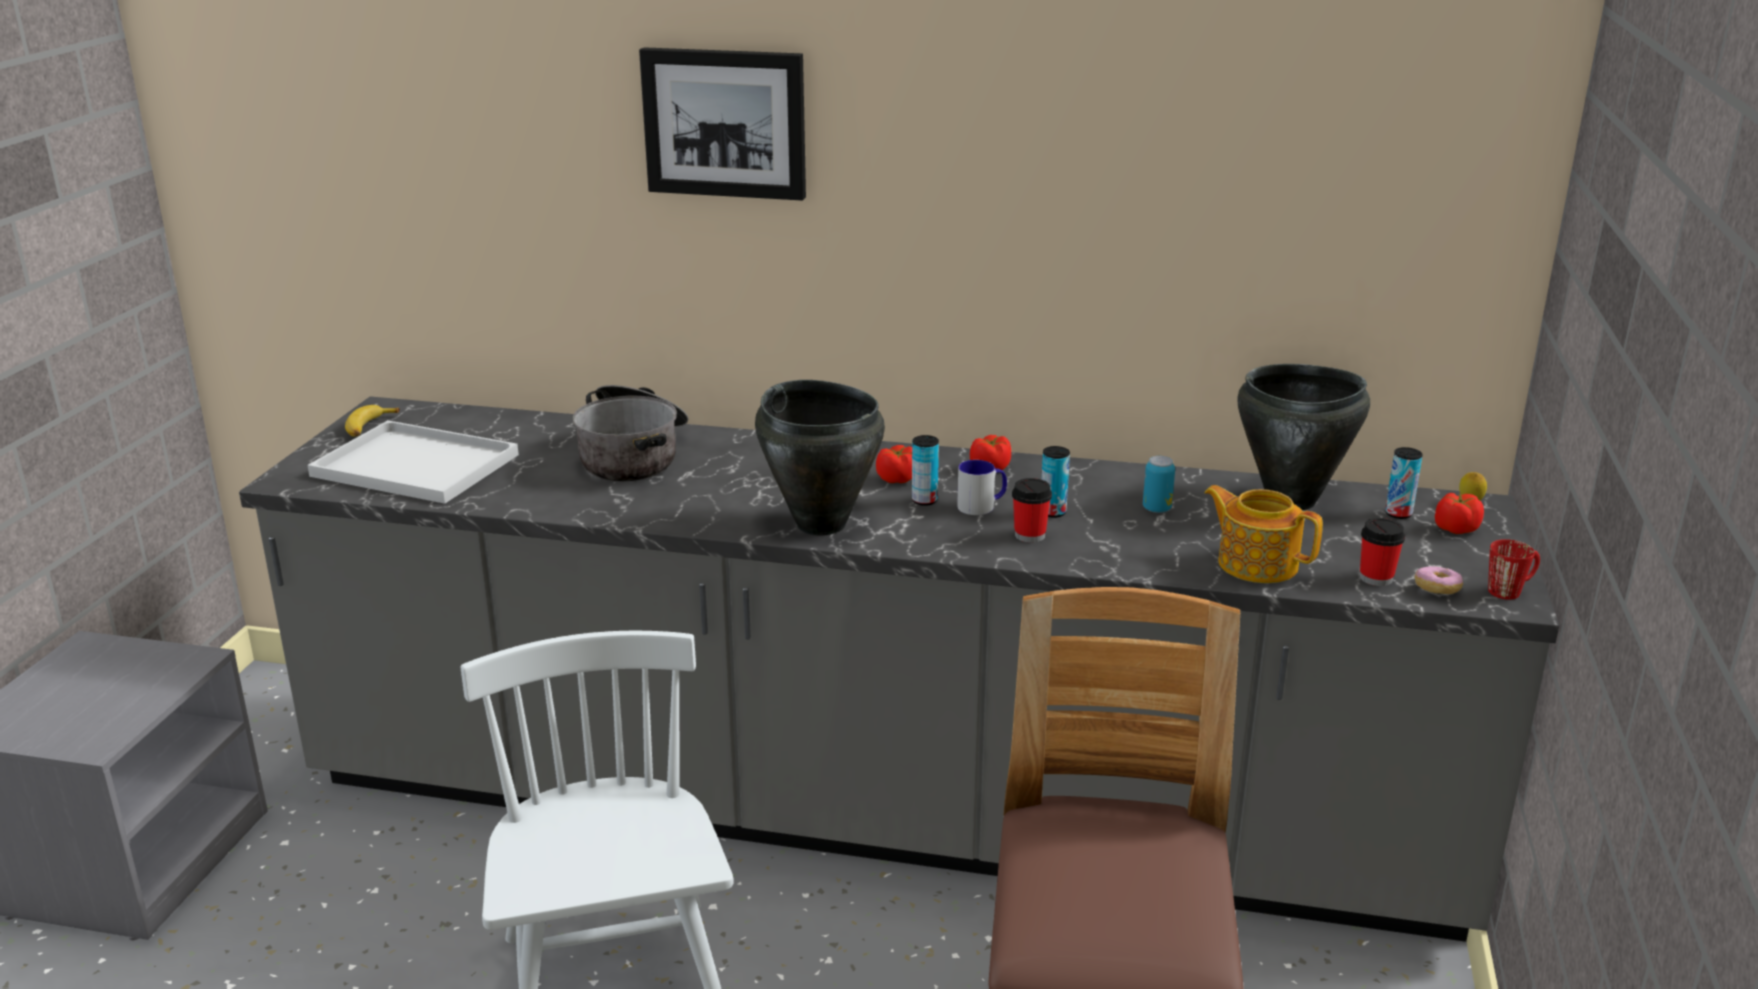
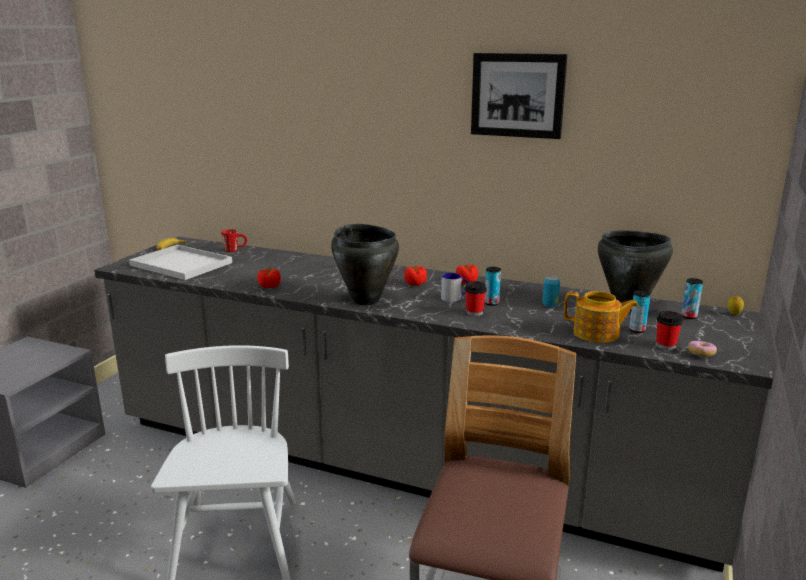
camera: 10 degrees right, 5 degrees down
cooking pot [572,385,689,481] -> none
picture [639,47,806,201] -> picture moved to [471,53,568,139]
can [912,435,939,506] -> can moved to [629,290,651,333]
teapot [1204,485,1323,583] -> teapot turned 150 degrees clockwise [564,291,639,343]
tomato [1435,493,1484,534] -> tomato moved to [257,268,281,288]
red mug [1488,539,1540,600] -> red mug moved to [221,229,247,252]

